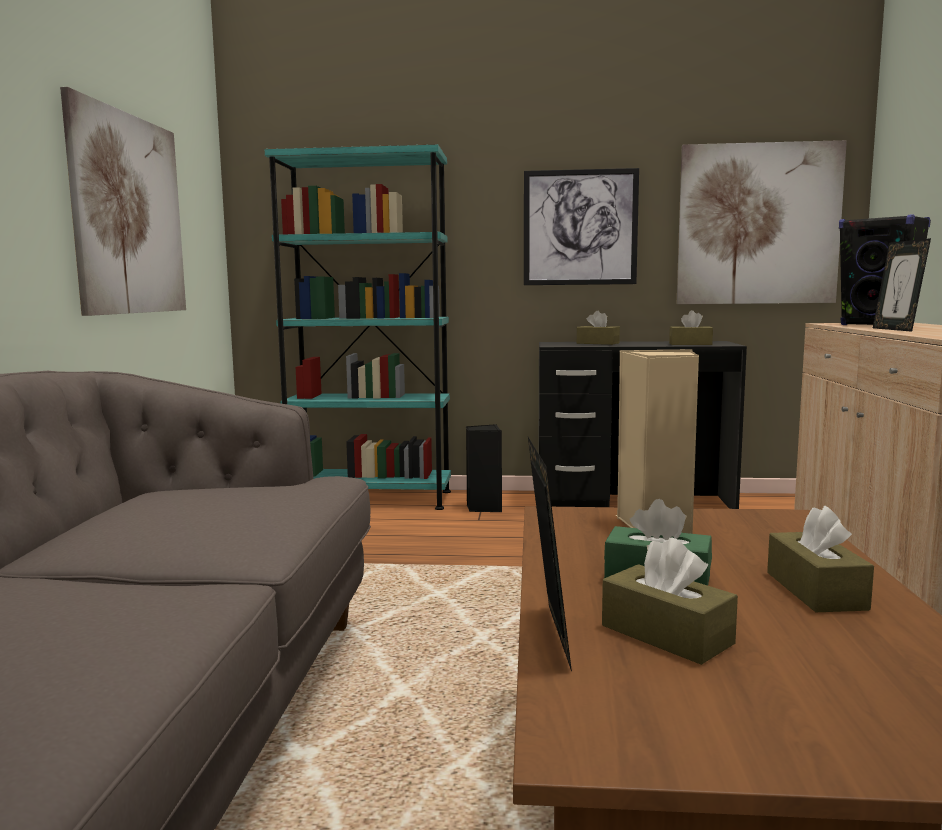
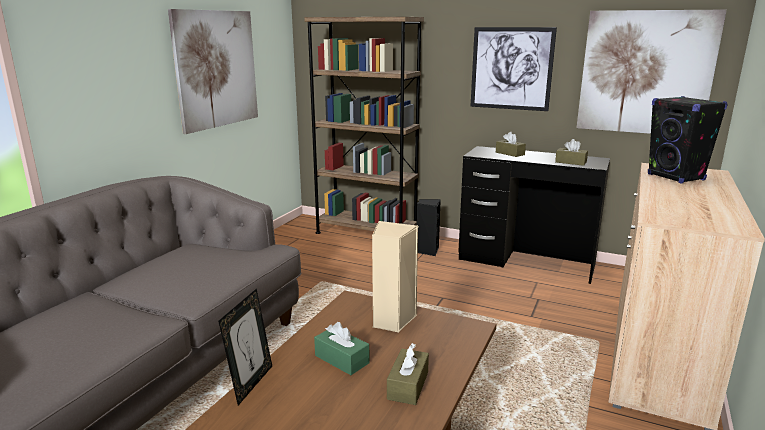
camera: 20 degrees right, 10 degrees up
turquoise bookcase [265,144,451,510] -> brown bookcase [304,17,424,234]
brown tissue box [602,538,738,665] -> none
picture frame [873,238,931,332] -> none

